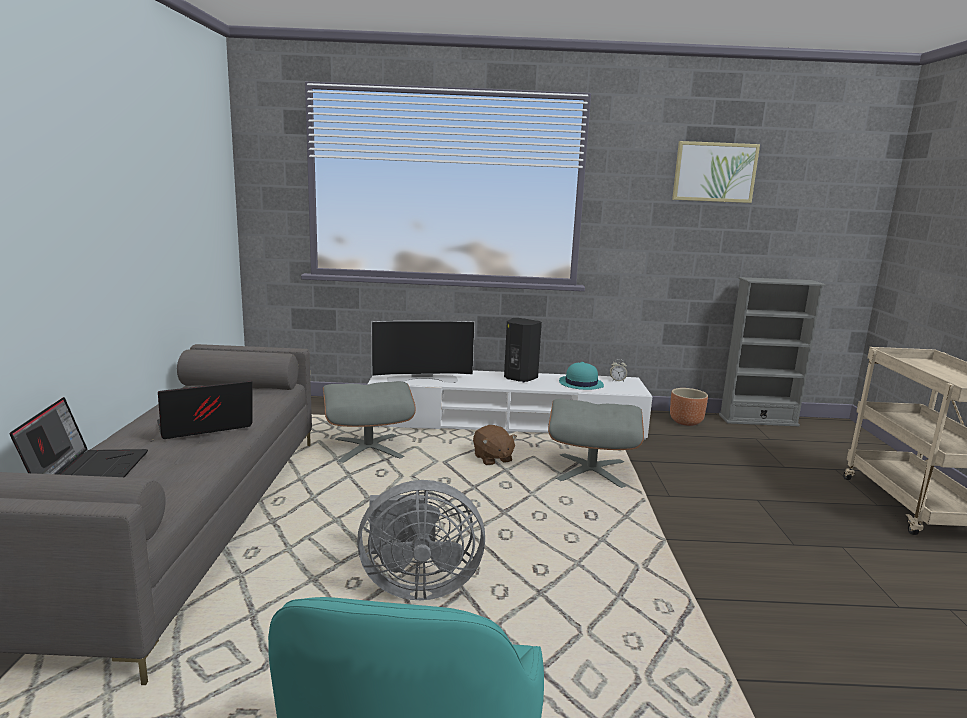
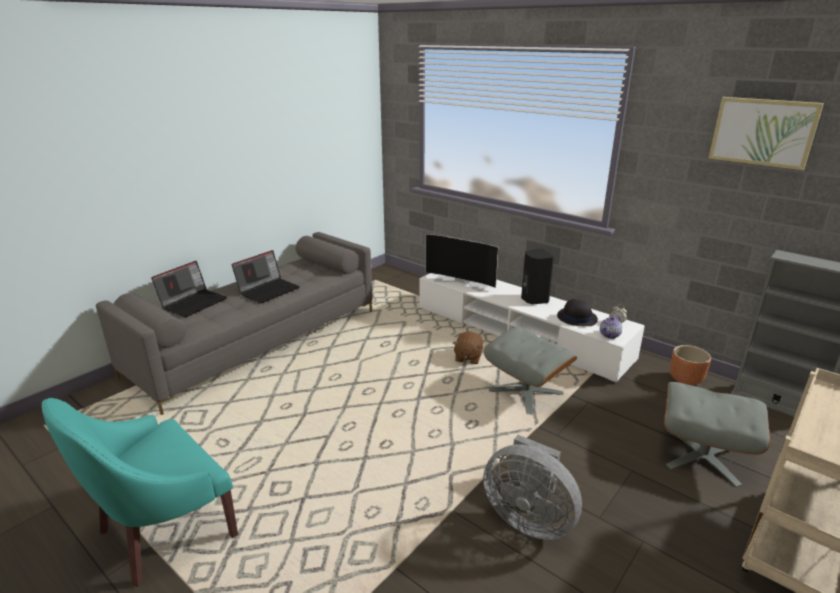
camera: 40 degrees right, 10 degrees up
laptop [157,381,252,439] -> laptop turned 120 degrees clockwise [231,250,300,304]
grey ottoman [323,381,416,463] -> grey ottoman moved to [664,382,770,487]
grey fan [357,480,485,600] -> grey fan moved to [483,435,582,540]
turquoise hat [559,362,604,390] -> black hat [557,299,598,326]
none -> teapot [600,316,622,339]

